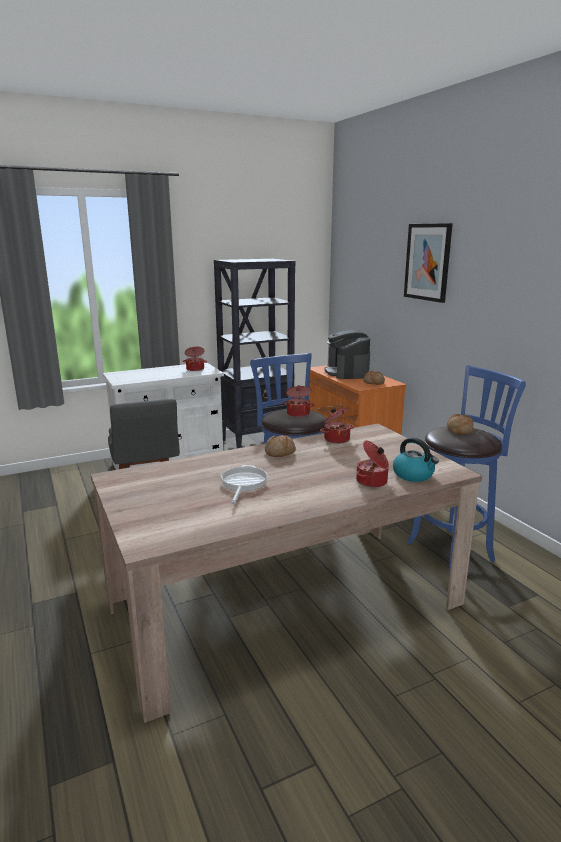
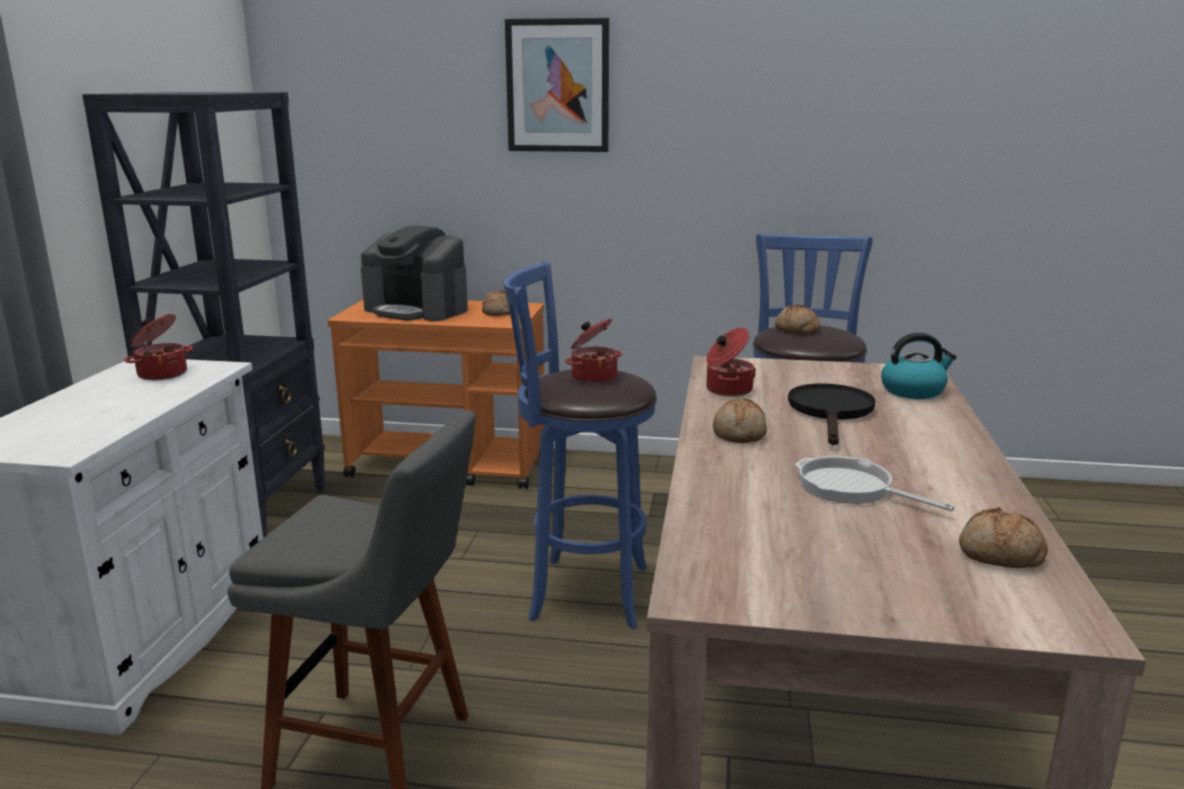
camera: 55 degrees left, 0 degrees up
cooking pot [356,441,389,488] -> none
none -> black frying pan [788,383,876,445]
none -> bread [959,507,1048,568]

